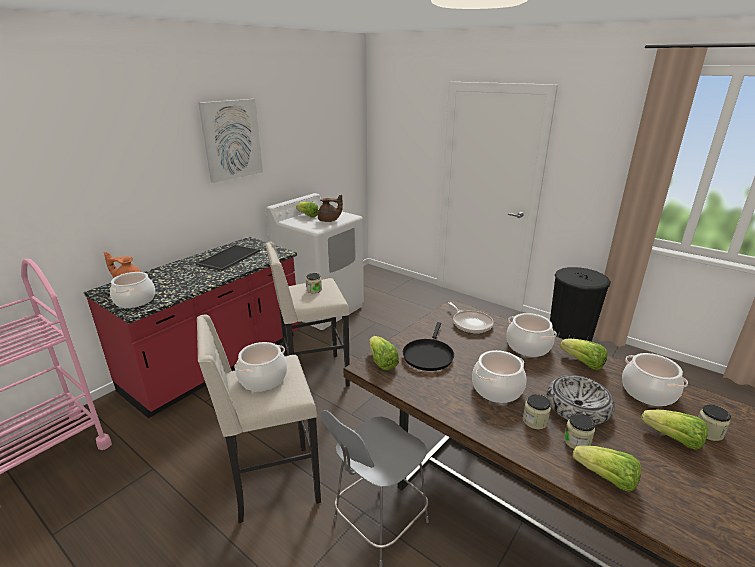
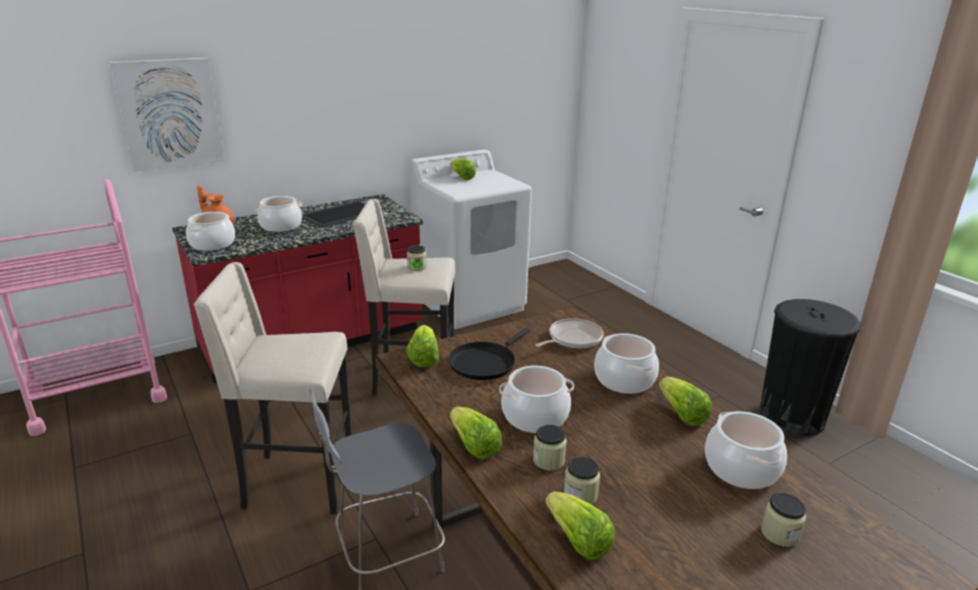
camera: 20 degrees right, 0 degrees up
picture [198,99,263,183] -> picture moved to [110,58,224,172]
cooking pot [234,342,287,391] -> cooking pot moved to [254,196,302,232]
brown teapot [318,195,343,222] -> none
frying pan [448,302,494,333] -> frying pan turned 120 degrees counterclockwise [535,318,604,349]
bowl [547,375,615,425] -> none
lettuce [641,410,708,450] -> lettuce moved to [450,406,502,460]

